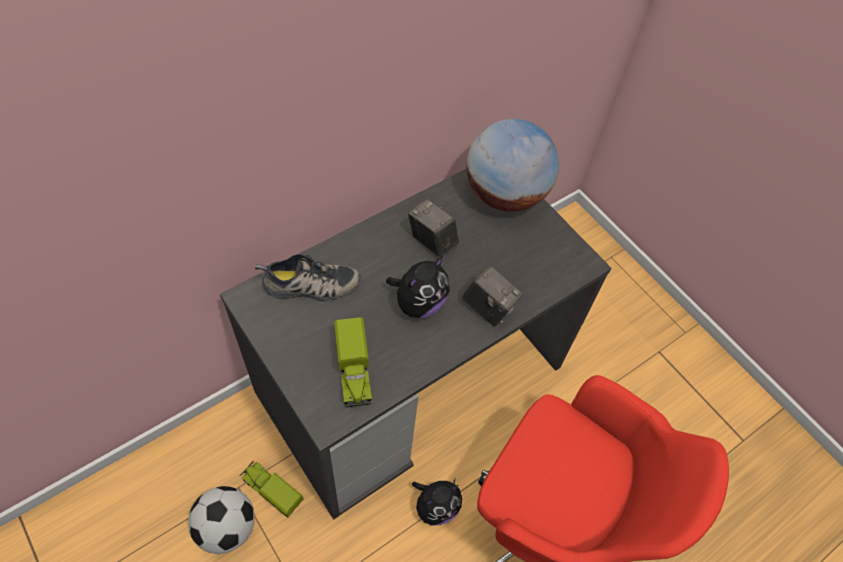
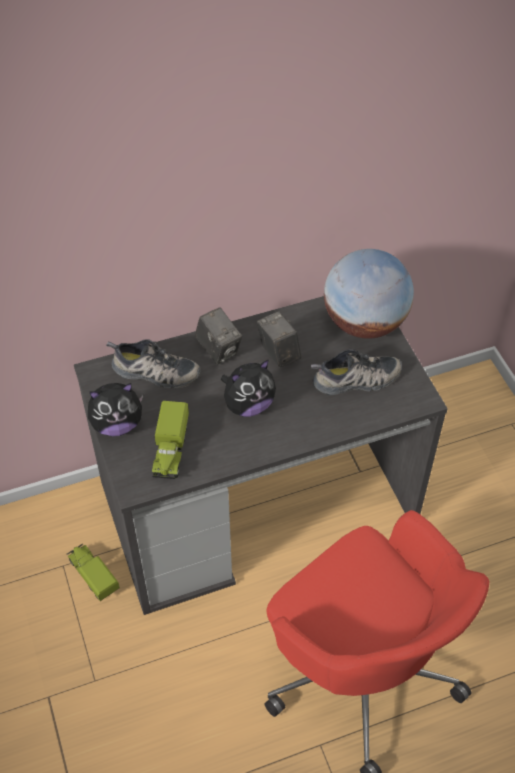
camera: 20 degrees right, 5 degrees down
football [188,486,255,554] -> none
plush toy [412,479,462,525] -> plush toy moved to [88,383,143,436]
camera [462,265,523,327] -> camera moved to [195,307,242,364]
none -> shoe [311,349,402,395]

